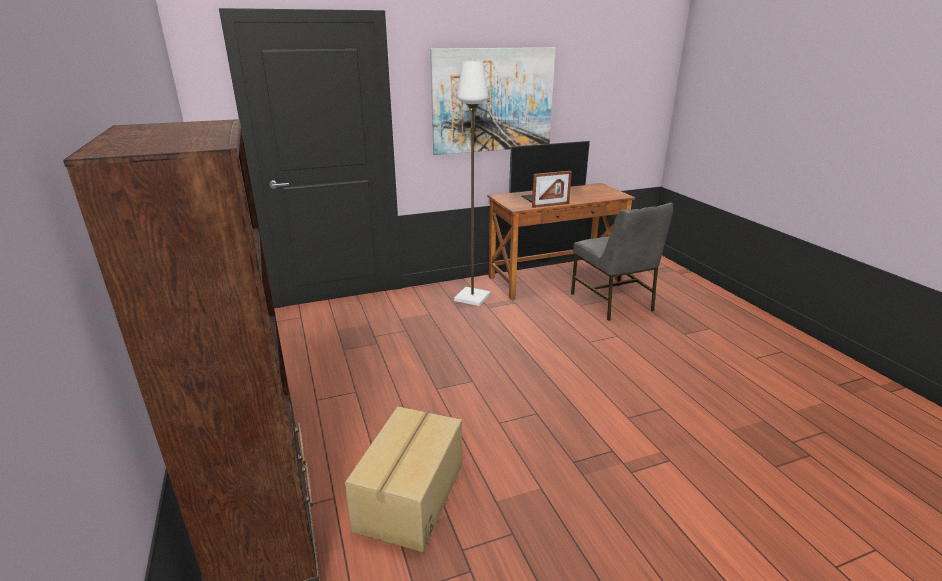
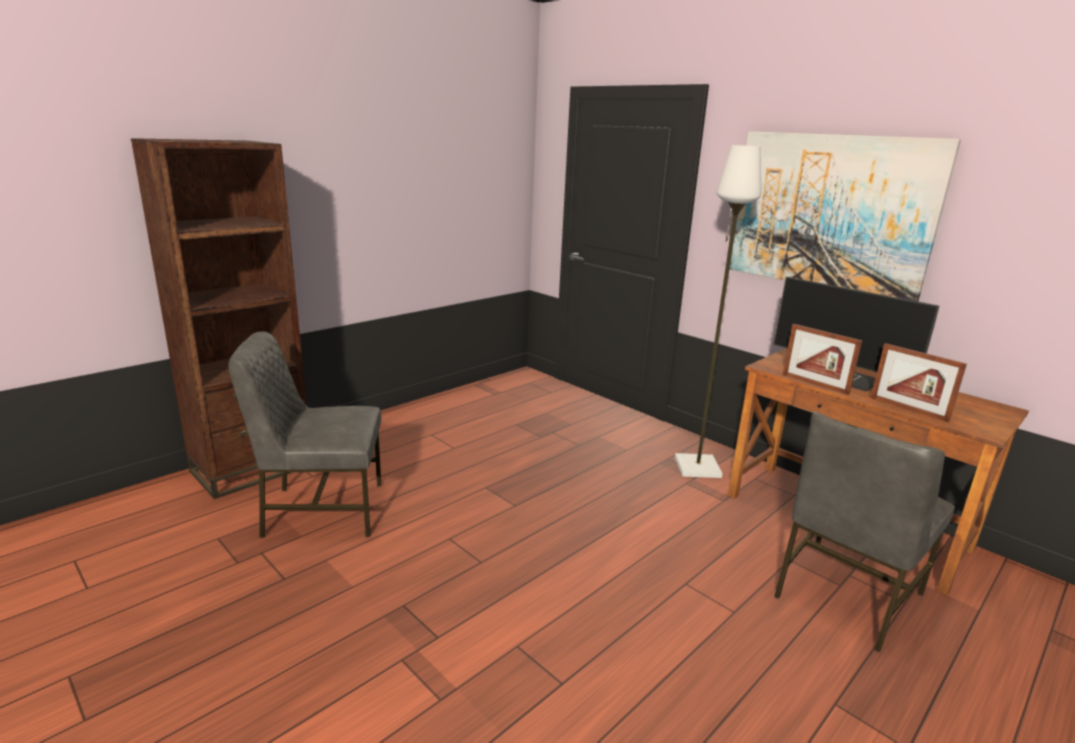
camera: 65 degrees right, 5 degrees down
cardboard box [345,406,462,552] -> grey chair [228,331,382,538]
none -> picture frame [871,343,967,422]

